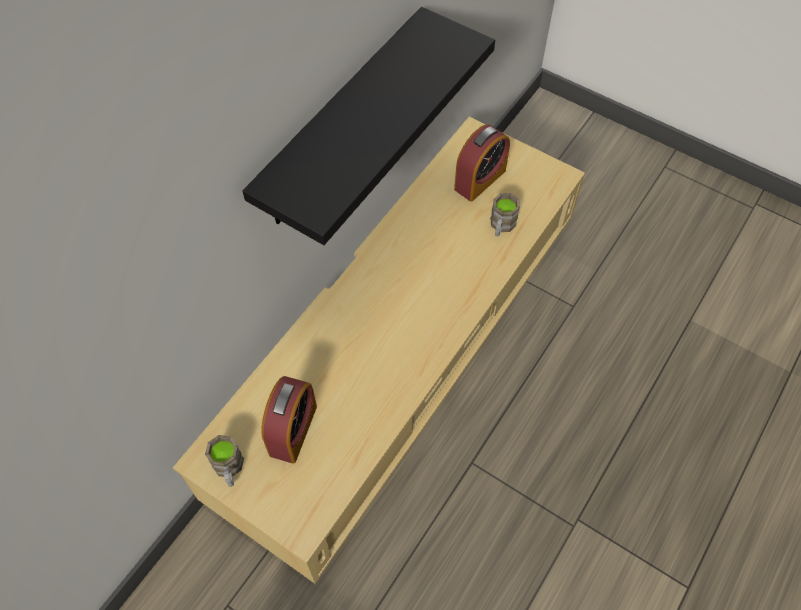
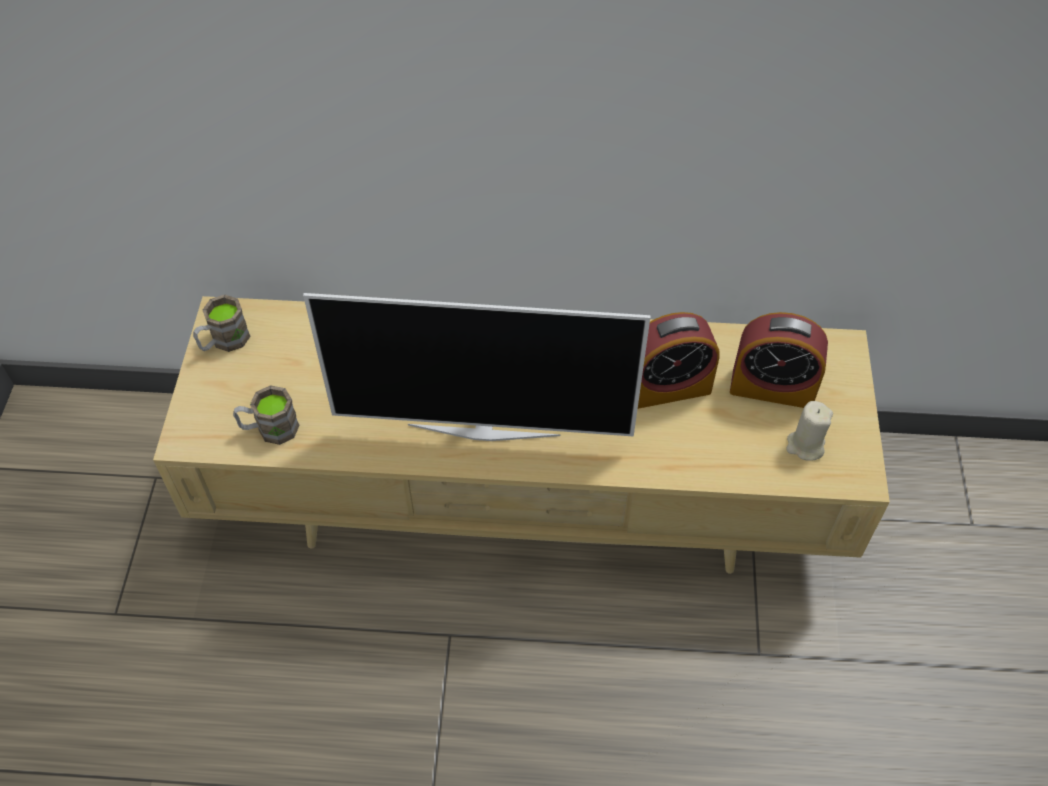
camera: 60 degrees right, 5 degrees down
black shelf [242,7,495,245] -> none
alarm clock [261,376,317,464] -> alarm clock moved to [638,312,720,409]
brown mug [490,193,520,237] -> brown mug moved to [233,385,299,445]
none -> television [303,293,650,441]
none -> beige candle [786,401,833,461]

